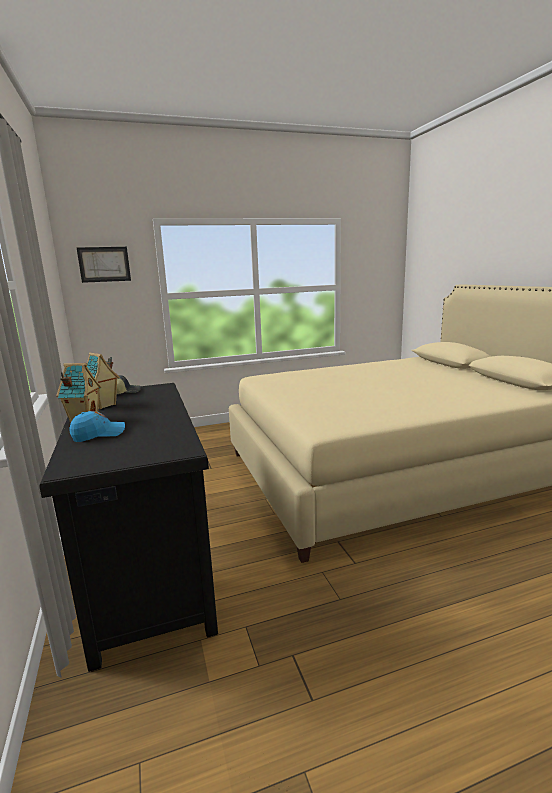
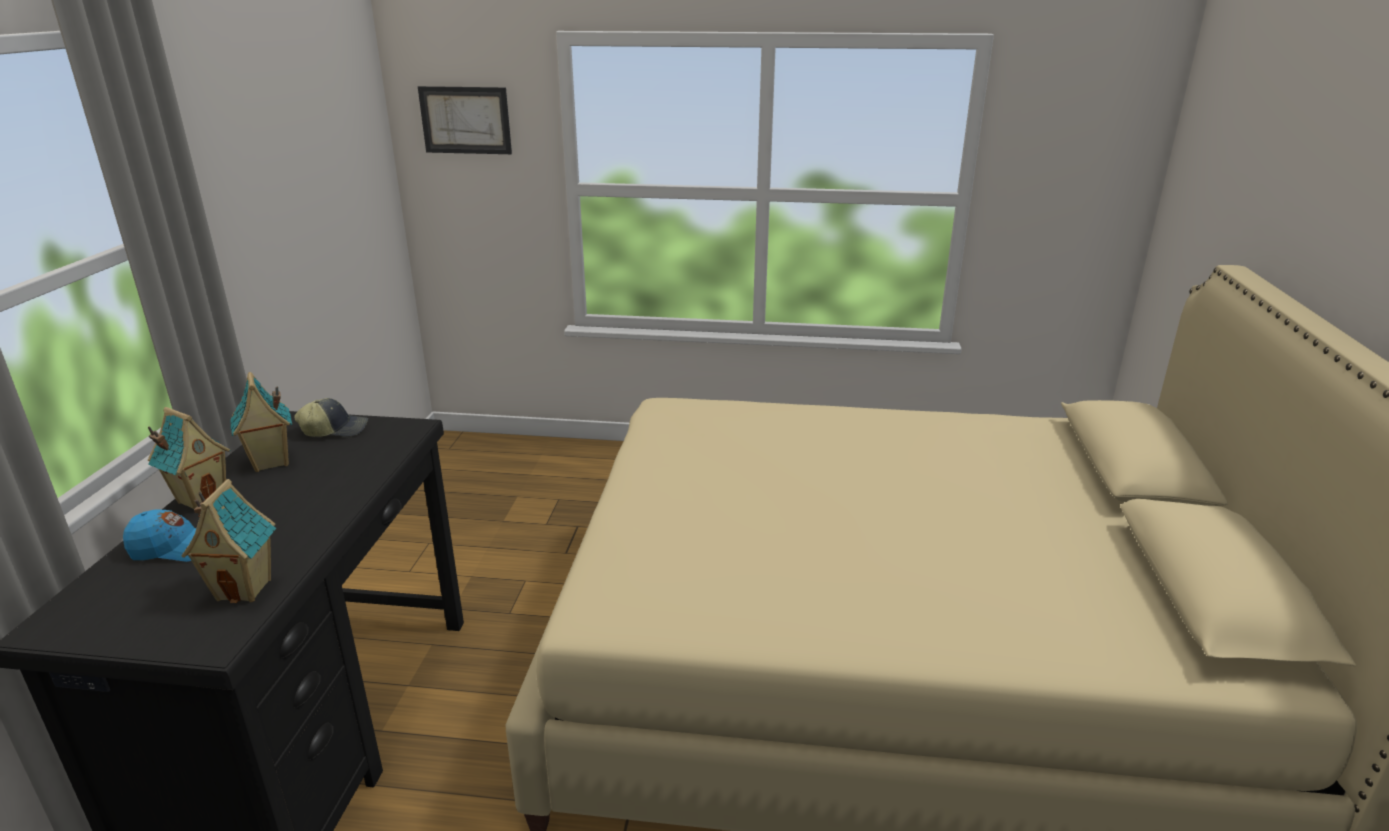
camera: 25 degrees right, 10 degrees up
none -> toy house [182,479,276,603]

